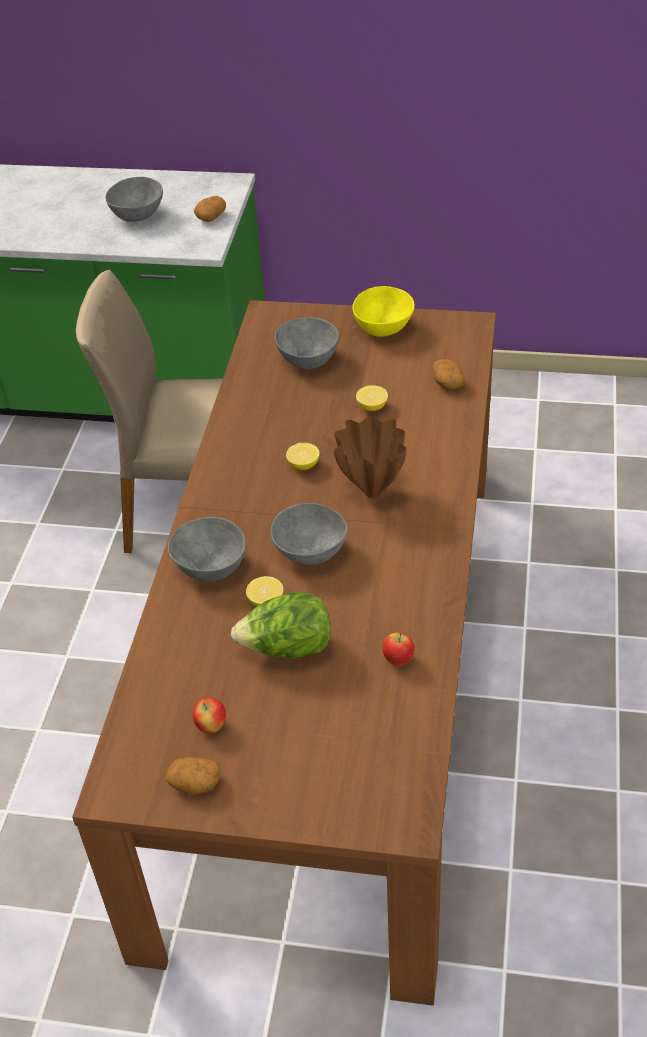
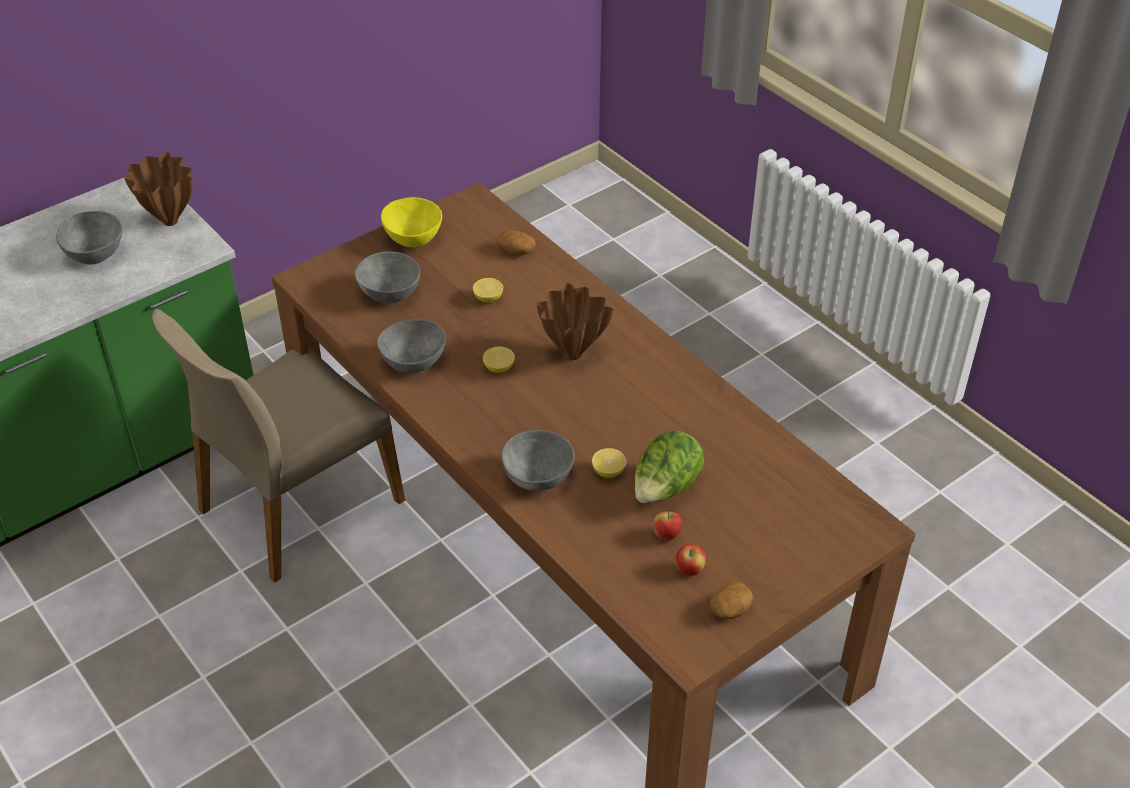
camera: 50 degrees left, 0 degrees up
potato [194,196,226,222] -> brown vase [124,152,193,226]
grey bowl [271,503,347,565] -> grey bowl moved to [377,319,446,373]
apple [382,633,415,666] -> apple moved to [653,510,682,541]

